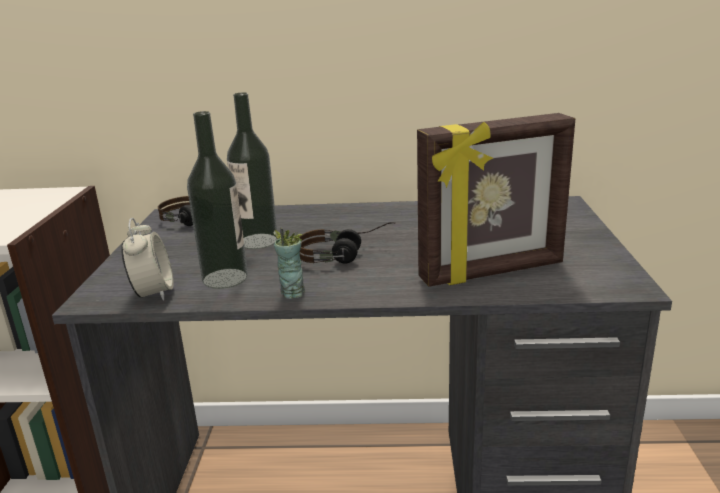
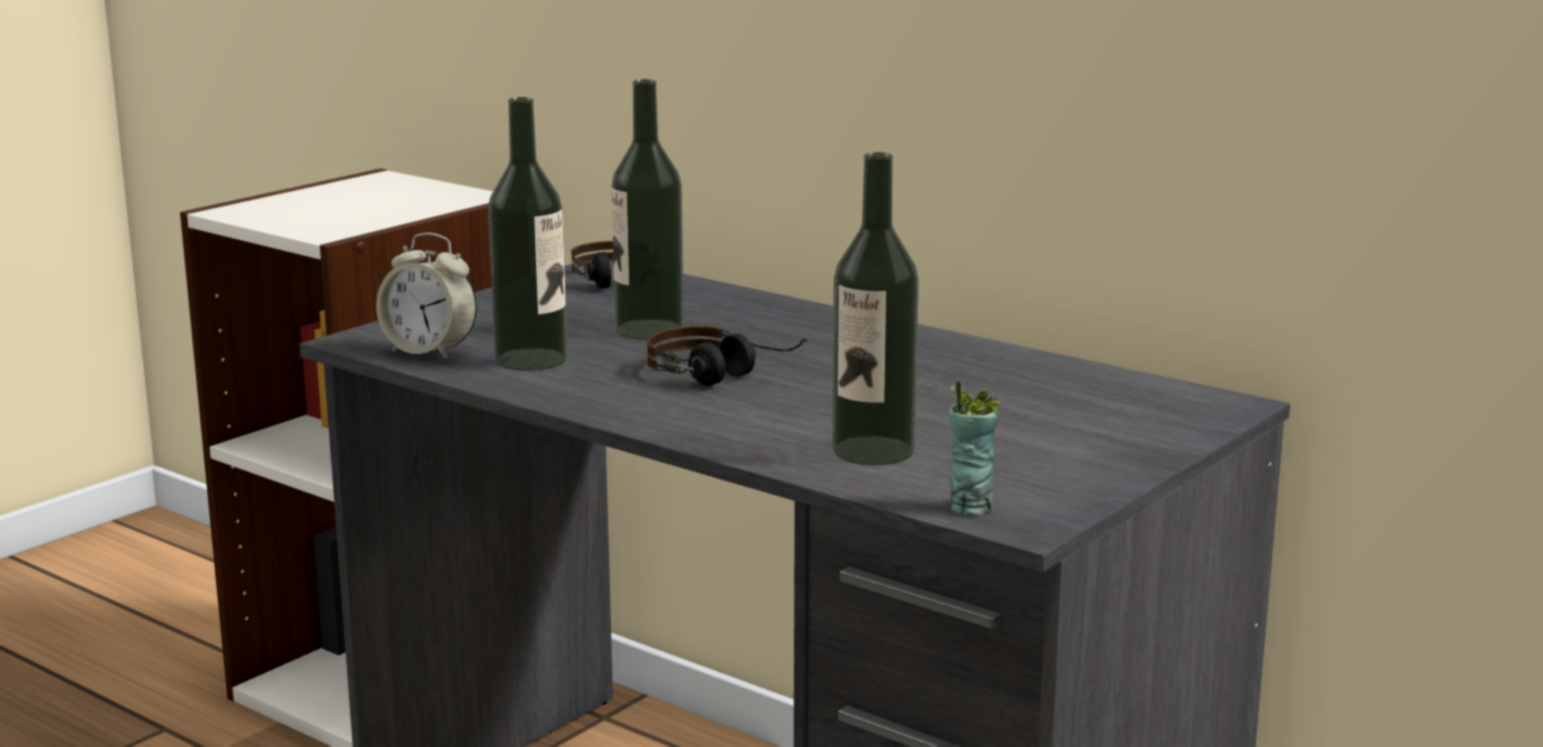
camera: 35 degrees right, 5 degrees down
alarm clock [121,218,174,301] -> alarm clock turned 90 degrees clockwise [376,233,477,359]
cup [273,228,305,299] -> cup moved to [948,380,1000,516]
picture frame [417,113,575,287] -> bottle [832,152,919,465]

